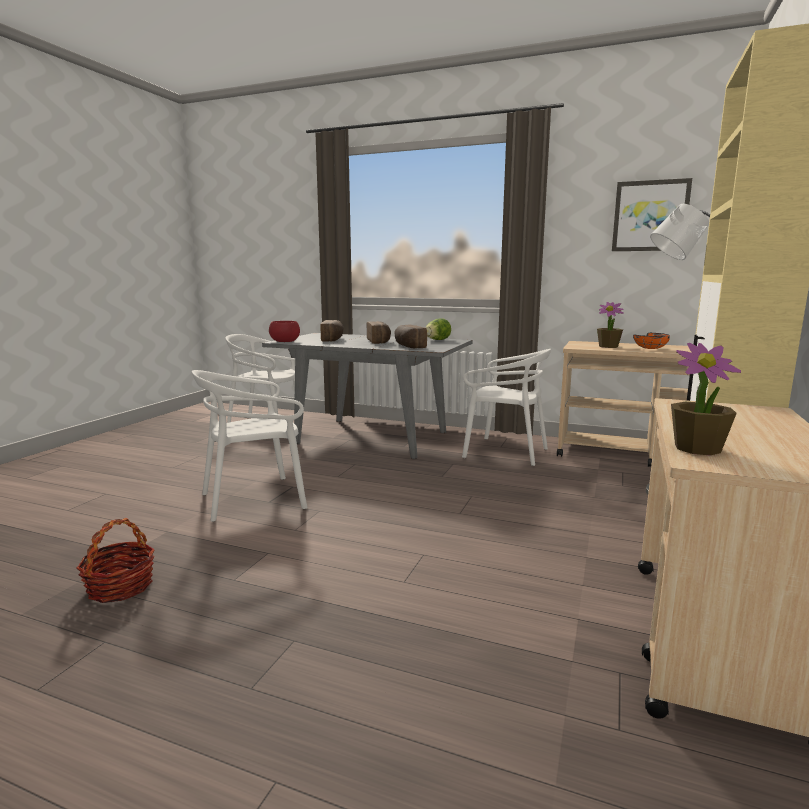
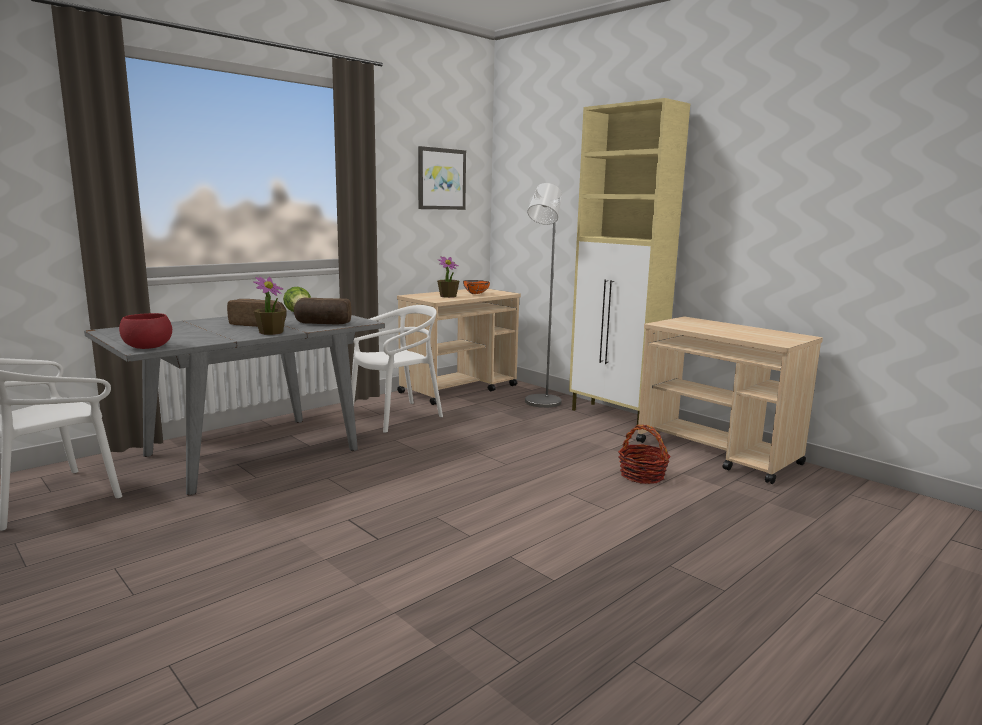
camera: 65 degrees left, 0 degrees up
basket [77,518,155,603] -> basket moved to [618,425,671,484]
white chair [192,370,308,522] -> none
bread [320,320,344,342] -> none
potted plant [671,343,741,456] -> potted plant moved to [253,277,286,335]

